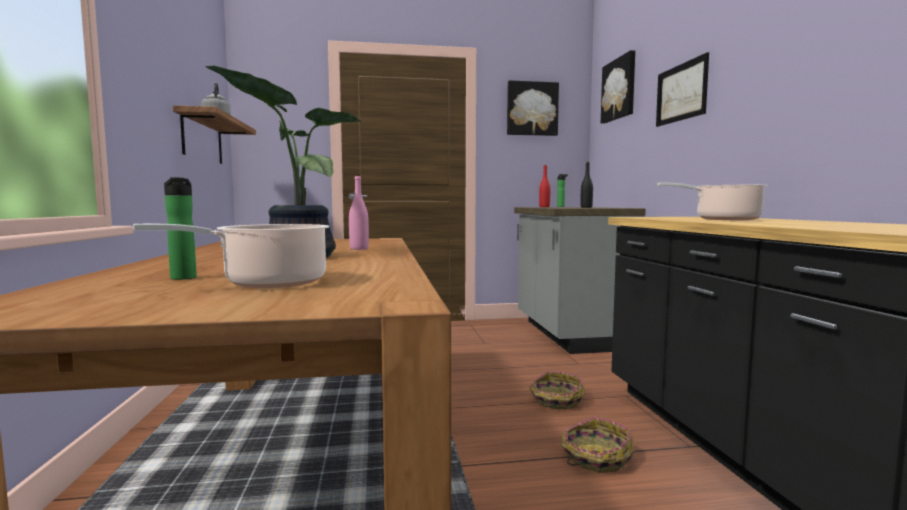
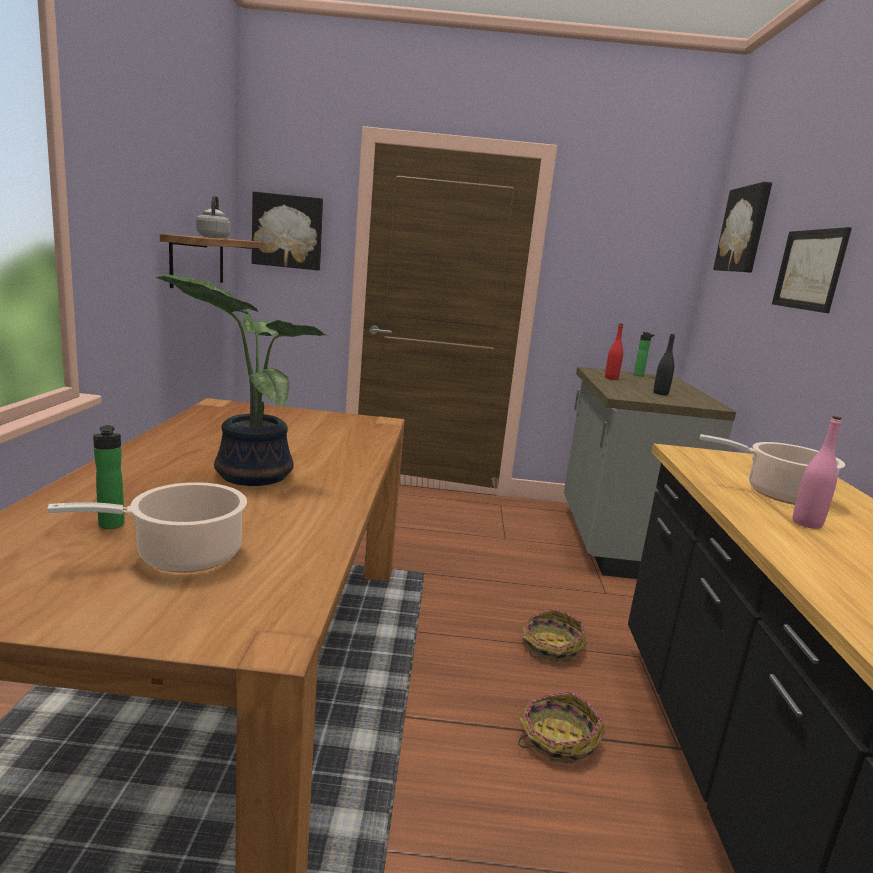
camera: 10 degrees right, 10 degrees up
pink bottle [349,175,369,250] -> pink bottle moved to [793,416,842,529]
picture [507,80,559,136] -> picture moved to [252,192,323,271]

